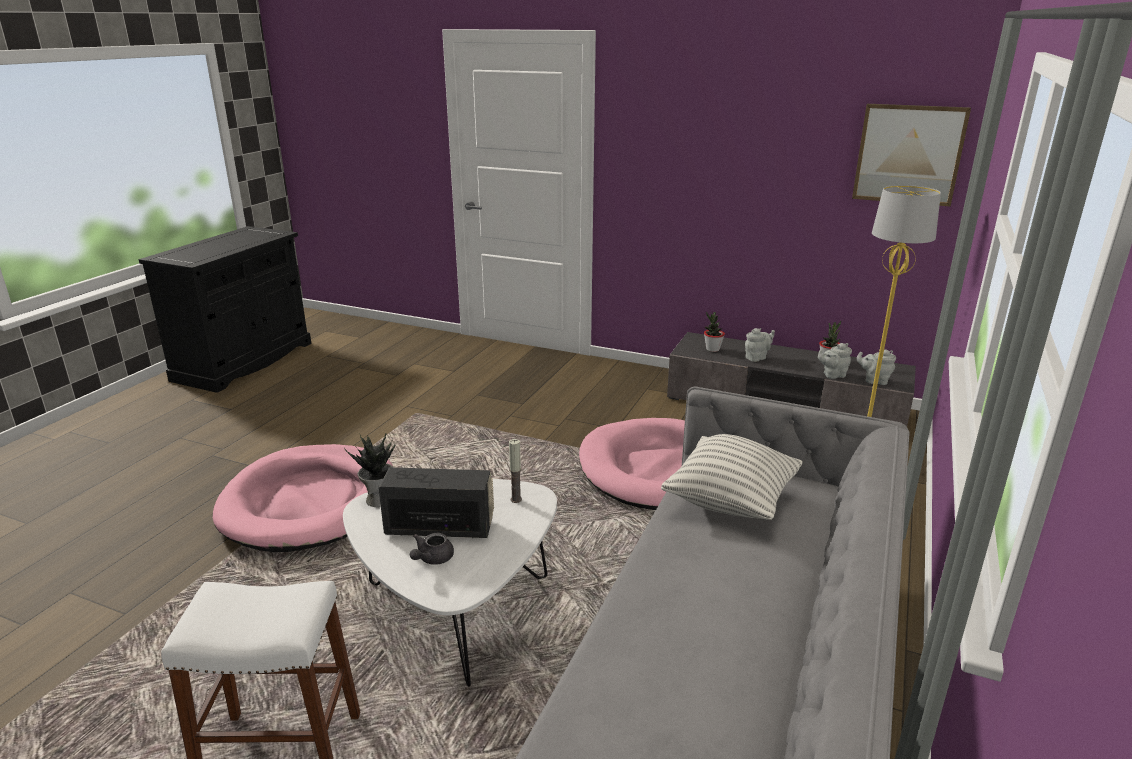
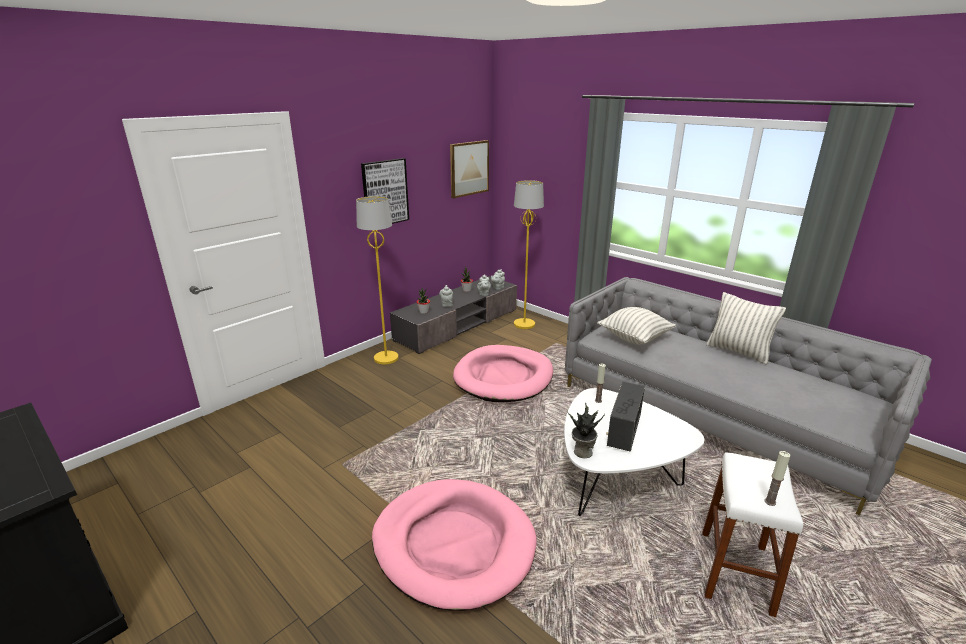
camera: 70 degrees left, 0 degrees up
grey teapot [410,533,454,565] -> none
none -> yellow floor lamp [356,196,399,364]
none -> picture [361,158,409,224]
none -> pillow [706,292,786,365]
none -> candle [764,451,790,506]

